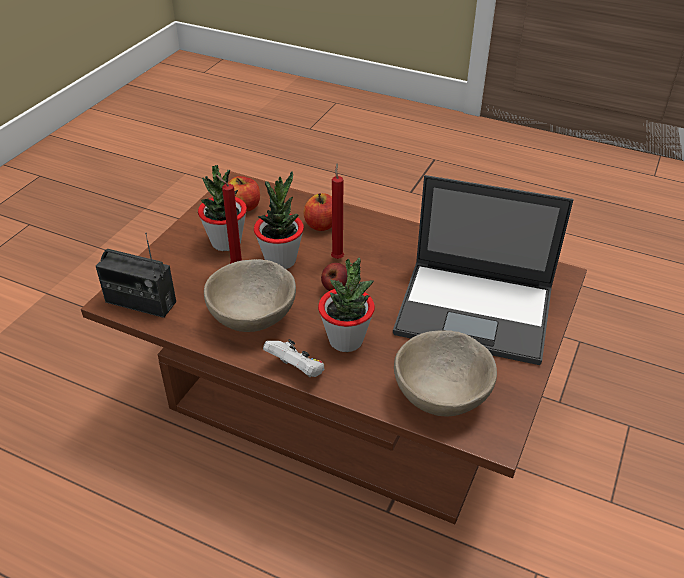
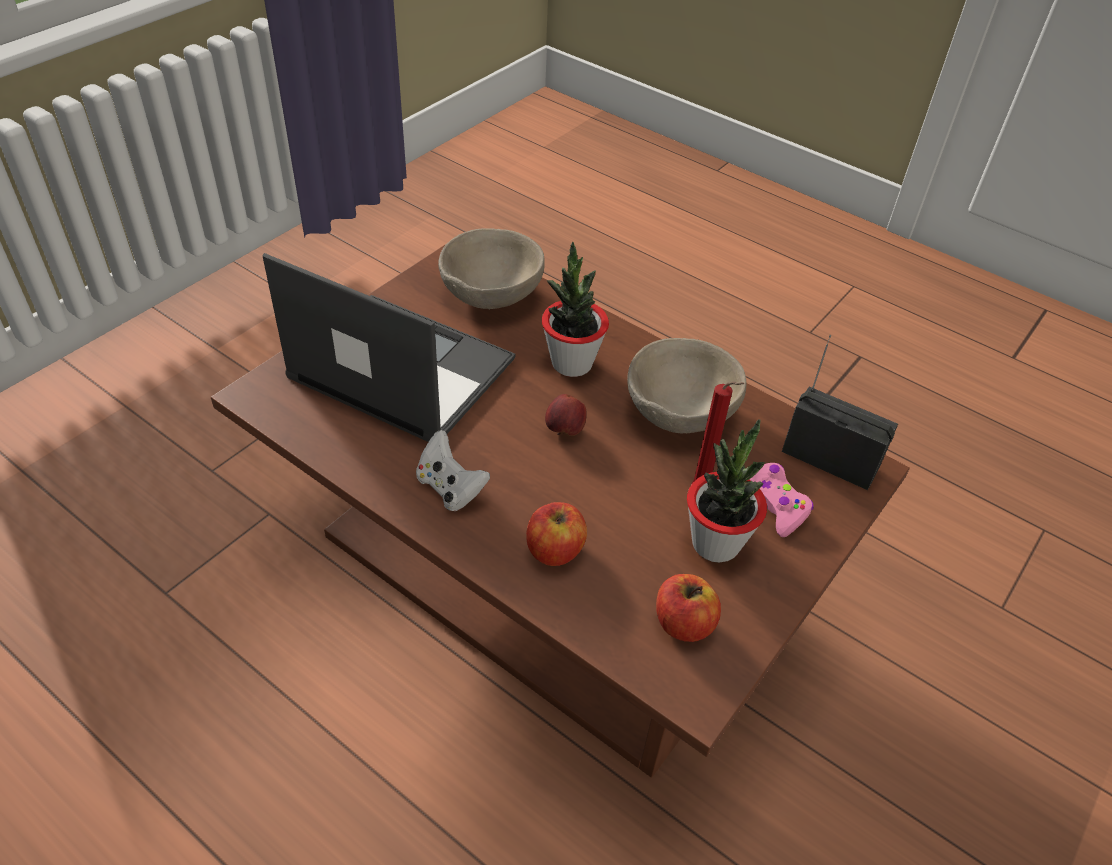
camera: 170 degrees left, 5 degrees up
potted plant [254,172,304,269] -> none
white game controller [263,339,324,377] -> white game controller moved to [416,430,490,511]
red candle [331,163,344,259] -> none
none -> pink game controller [749,463,813,537]

